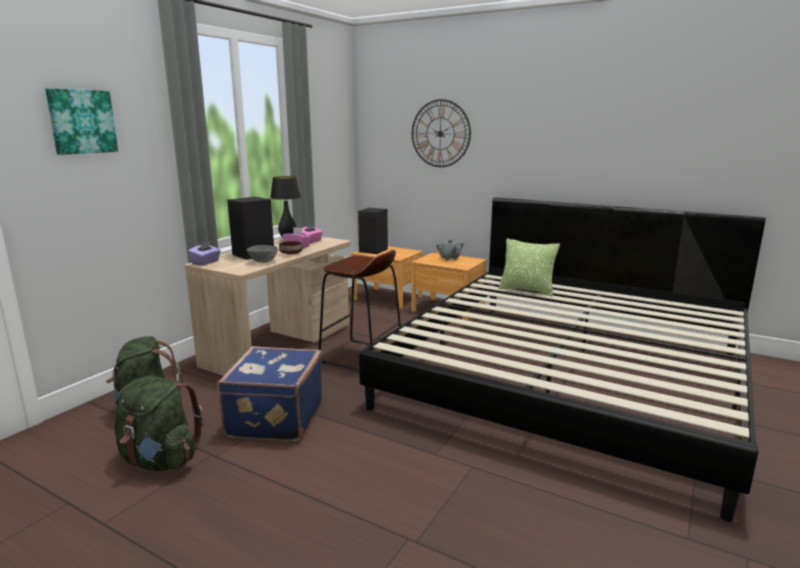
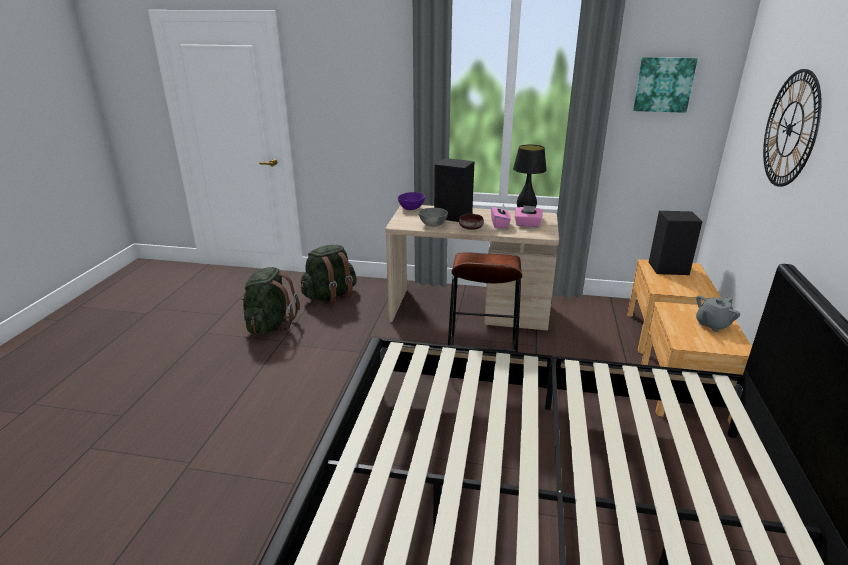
camera: 70 degrees right, 10 degrees up
picture [45,88,118,155] -> picture moved to [633,57,698,113]
purple tissue box [188,241,221,266] -> purple bowl [398,192,425,210]
blue suitcase [217,346,323,442] -> none
pillow [498,238,560,296] -> none

